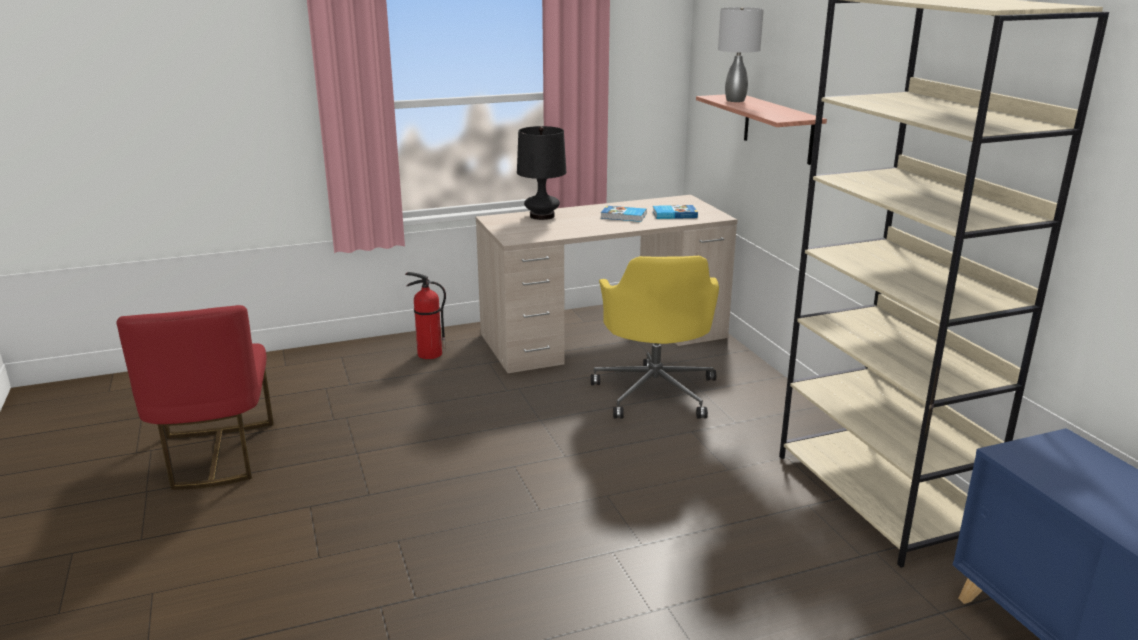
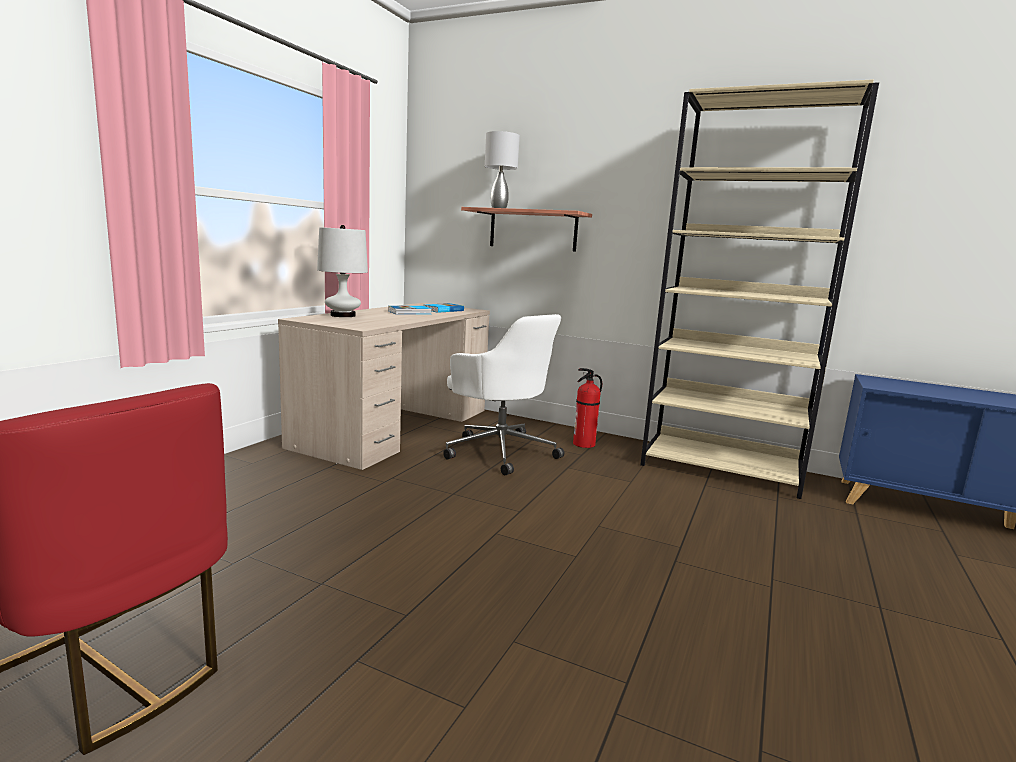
camera: 45 degrees left, 10 degrees down
fire extinguisher [405,272,446,359] -> fire extinguisher moved to [573,368,602,448]
black table lamp [517,126,566,220] -> white table lamp [317,225,368,317]
yellow office chair [591,256,719,419] -> white office chair [443,314,564,475]

